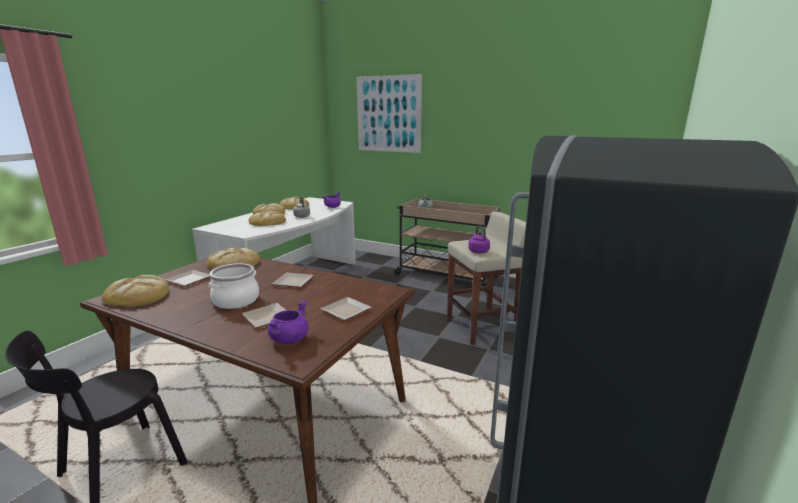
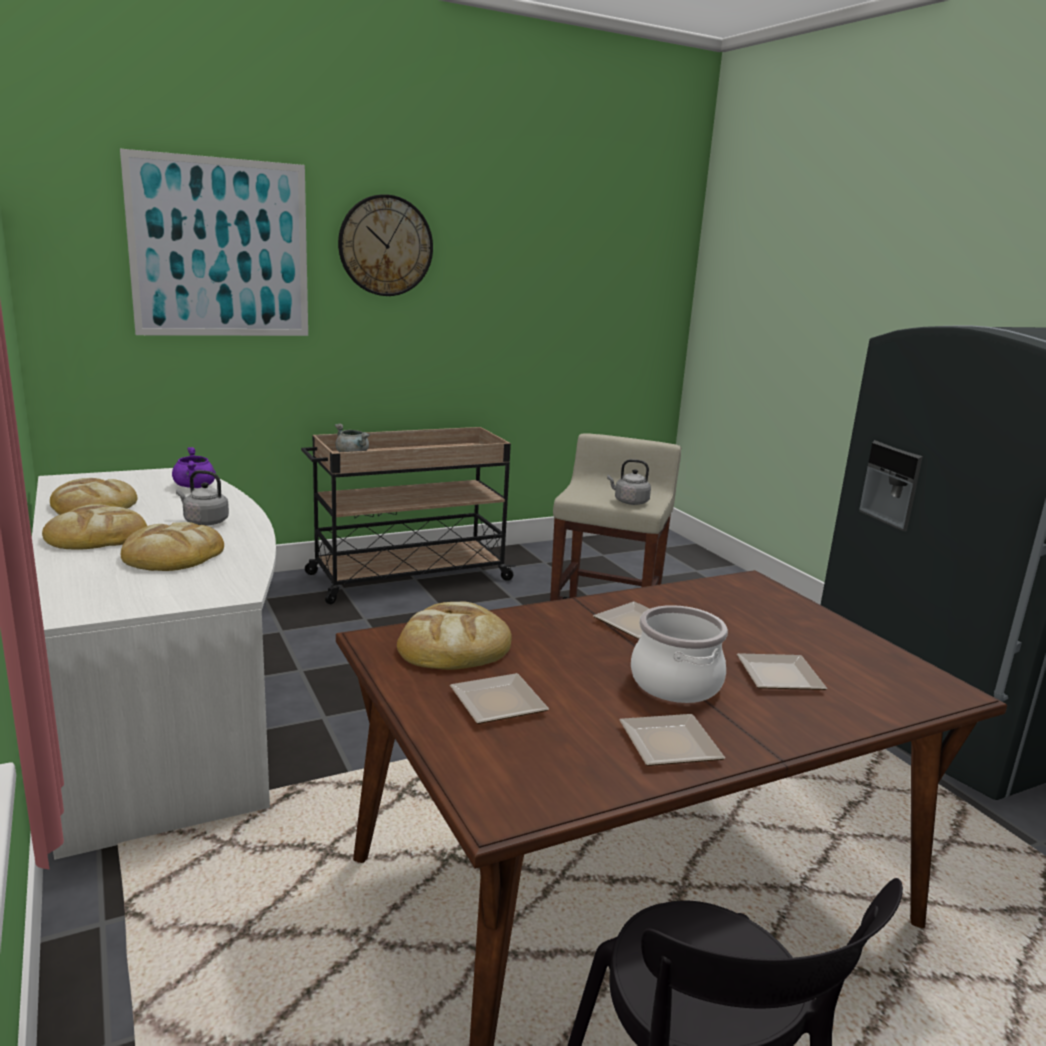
camera: 55 degrees left, 0 degrees up
bread [102,275,169,307] -> none
purple cooking pot [268,301,308,344] -> none
plate [320,297,372,320] -> plate moved to [619,714,725,766]
purple kettle [468,226,490,254] -> grey kettle [607,459,651,505]
none -> wall clock [338,195,433,296]

